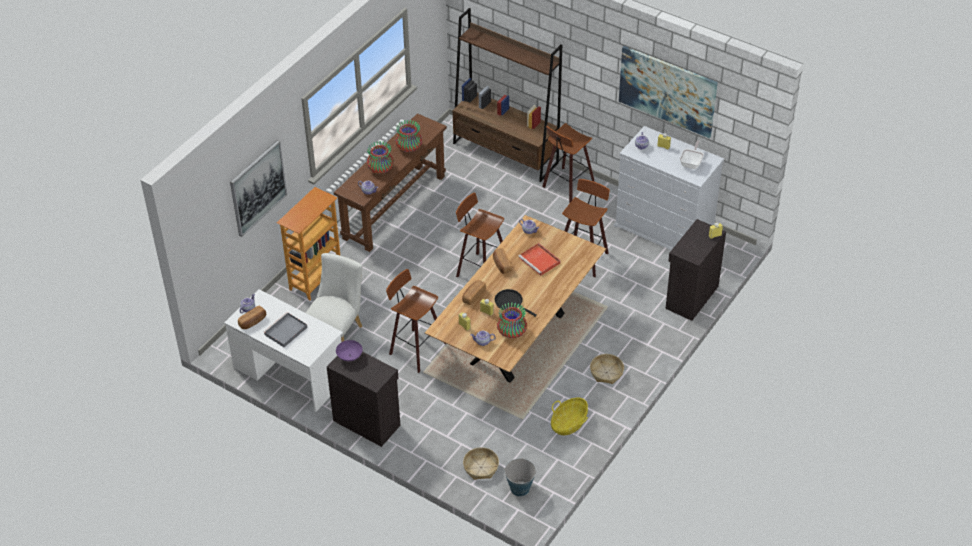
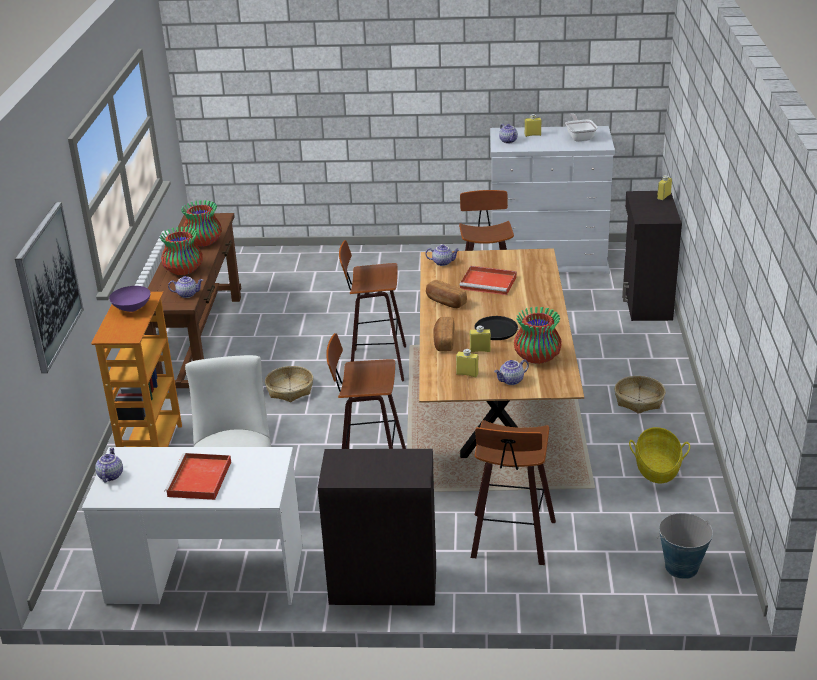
camera: 30 degrees left, 15 degrees down
bread [238,305,266,329] -> none
grey tray [264,312,307,347] -> red tray [164,453,231,500]
purple bowl [336,340,363,361] -> purple bowl moved to [109,286,151,312]
brown bookcase [453,8,562,182] -> none
basket [463,447,499,480] -> basket moved to [265,366,313,402]
stool [542,123,595,203] -> stool moved to [471,420,556,565]
picture [619,46,718,138] -> none

